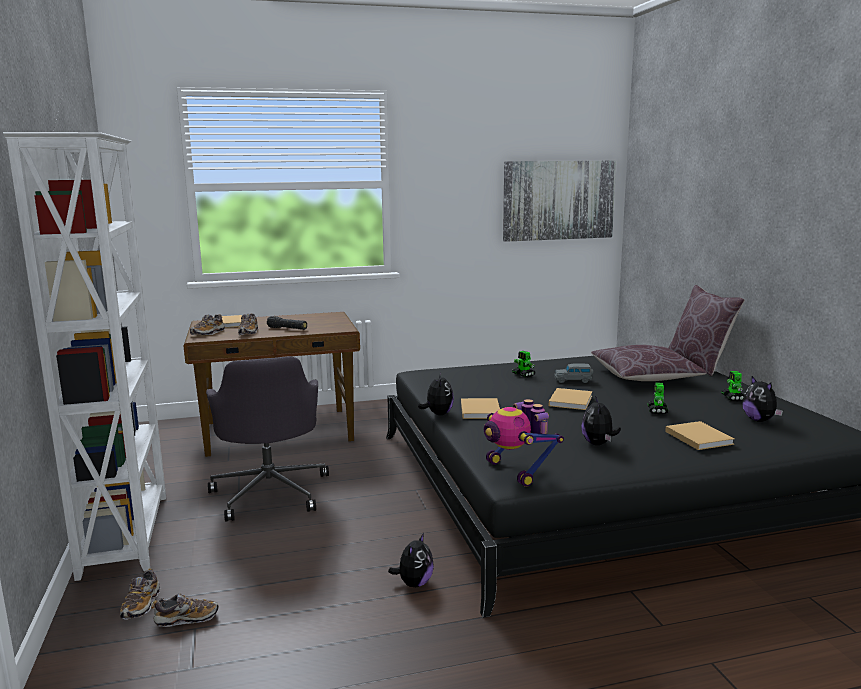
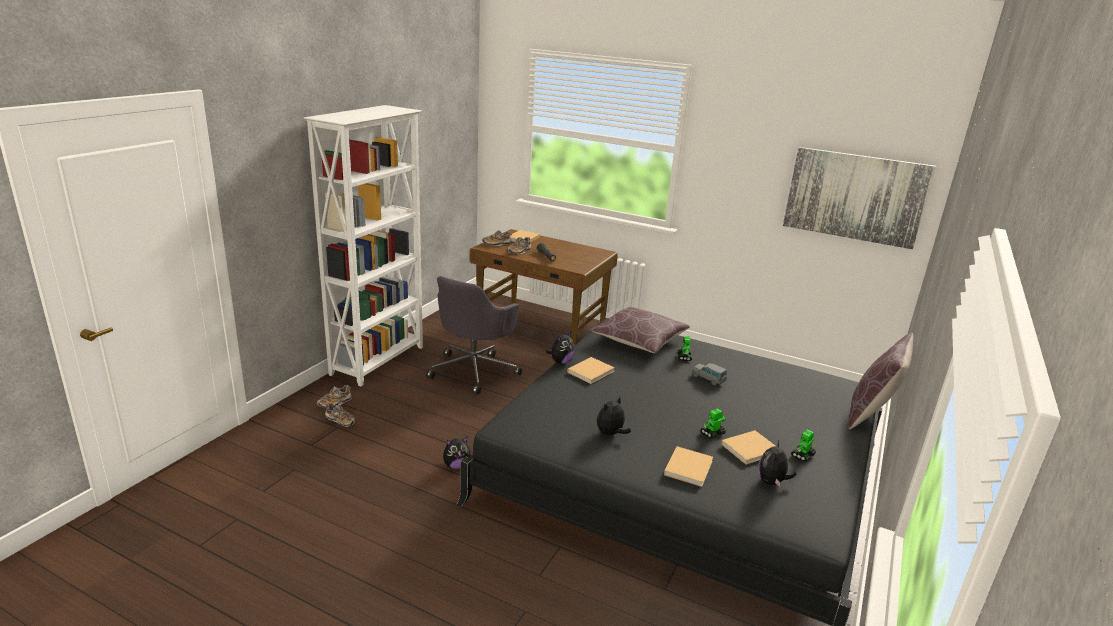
camera: 40 degrees right, 10 degrees up
toy robot [484,399,564,487] -> none
beige book [549,388,592,410] -> beige book moved to [721,430,775,465]
brown pillow [591,345,707,381] -> brown pillow moved to [591,307,690,353]

